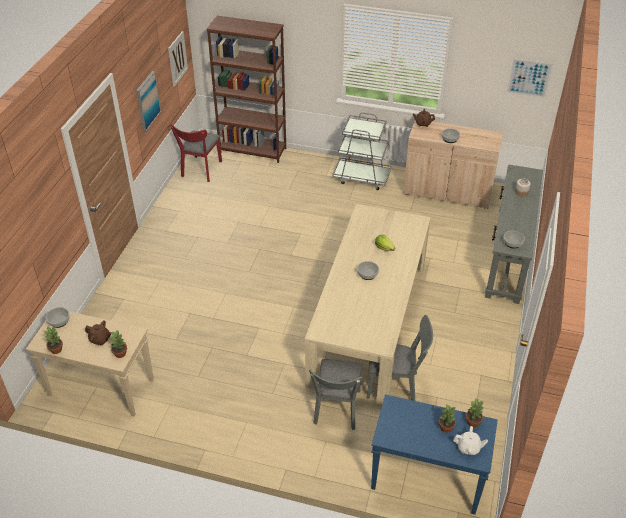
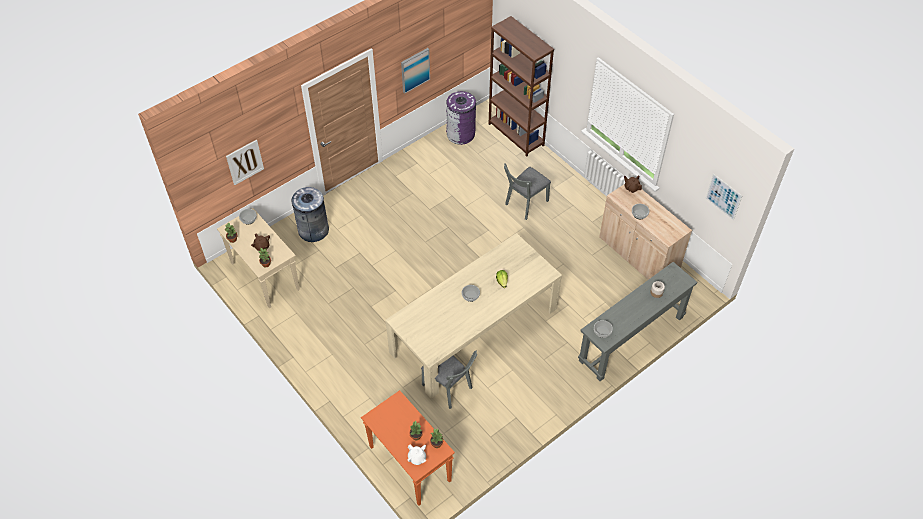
camera: 35 degrees right, 10 degrees up
picture [168,31,188,86] -> picture moved to [226,140,264,185]
red chair [170,124,222,182] -> purple trash can [446,91,476,145]
grey chair [309,359,363,430] -> grey chair moved to [504,163,551,220]
grey cart [332,112,391,190] -> none
blue console table [371,394,498,515] -> orange console table [361,390,455,506]
none -> grey trash can [290,187,329,242]

